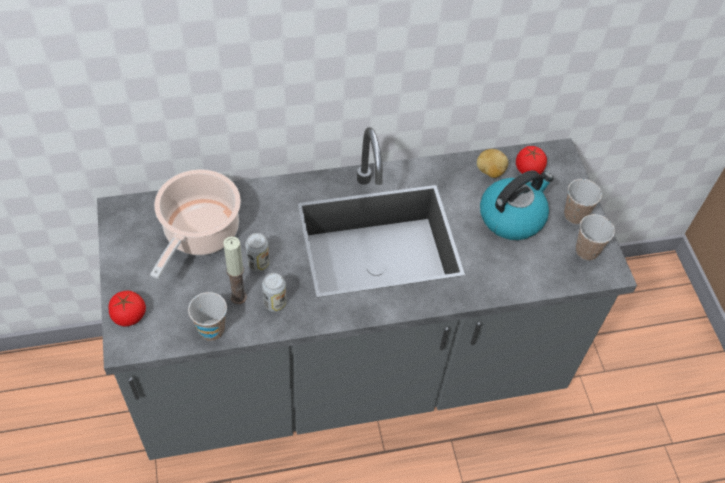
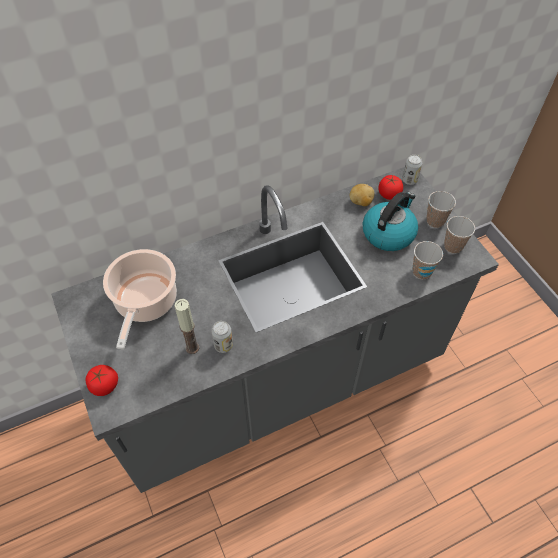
camera: 10 degrees left, 0 degrees up
cup [188,292,227,341] -> cup moved to [412,241,443,280]
can [245,233,269,272] -> can moved to [402,155,422,185]

